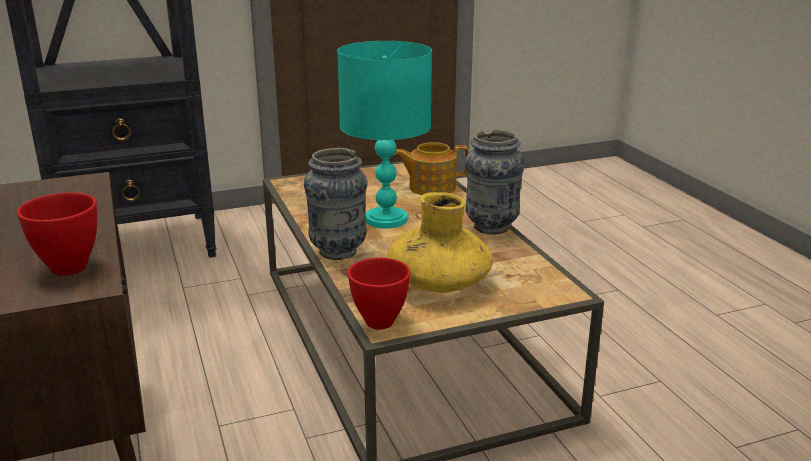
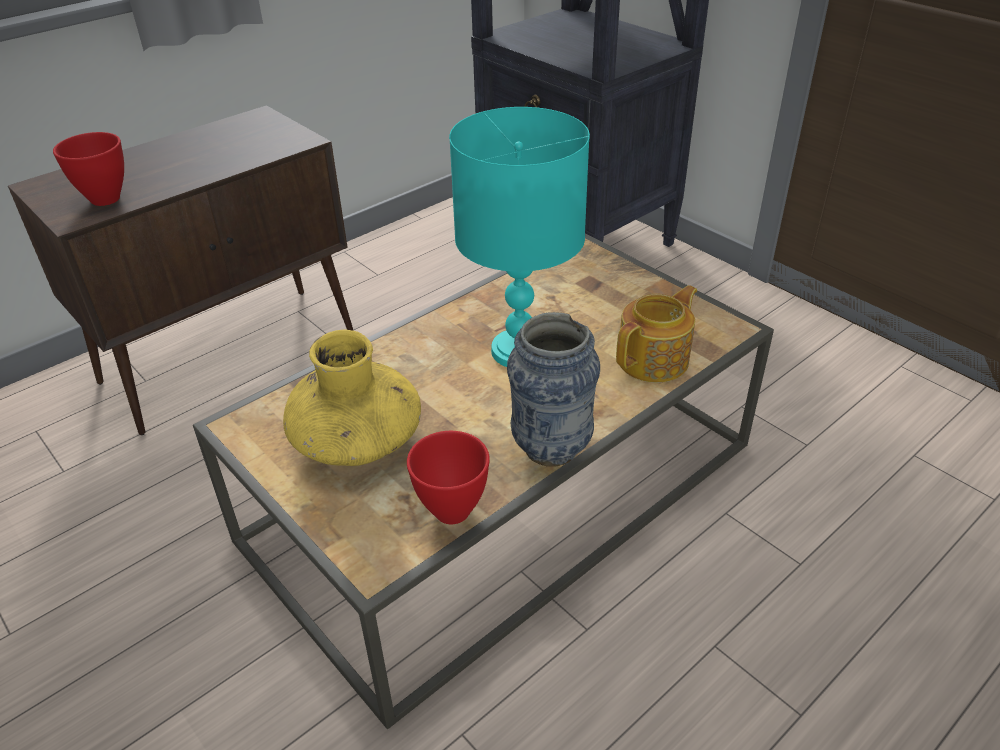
camera: 70 degrees right, 15 degrees up
vase [304,148,367,260] -> none
red bowl [348,258,410,329] -> red bowl moved to [407,431,490,524]
teapot [394,142,469,195] -> teapot turned 75 degrees clockwise [616,285,697,383]

